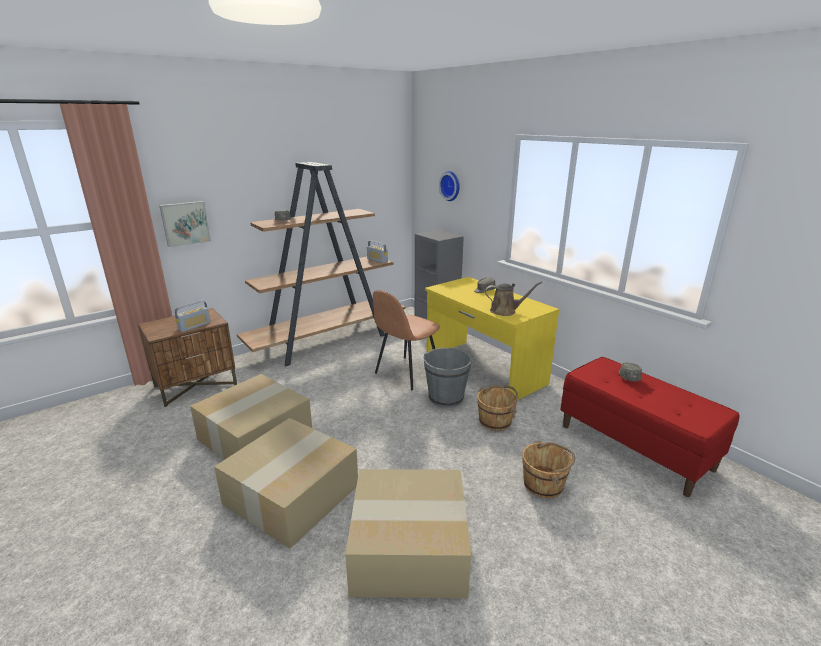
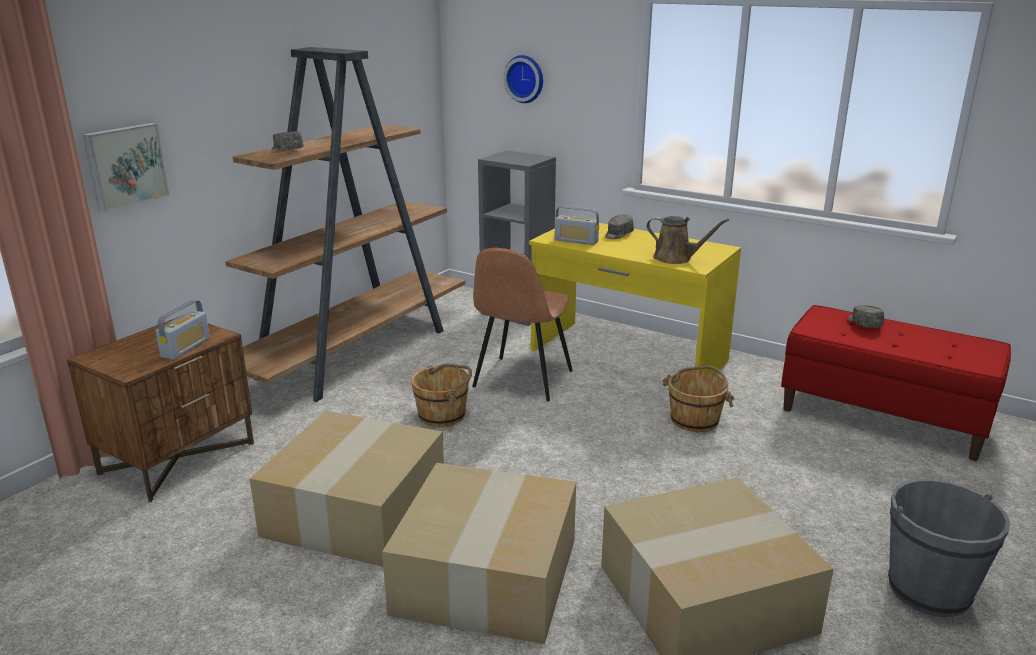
camera: 20 degrees left, 0 degrees up
radio [367,240,388,263] -> radio moved to [555,206,599,245]
grey bucket [424,348,472,407] -> grey bucket moved to [888,479,1010,617]
brown watering can [485,282,542,316] -> brown watering can turned 45 degrees clockwise [647,216,729,264]
brown bucket [522,441,575,498] -> brown bucket moved to [411,363,472,427]

